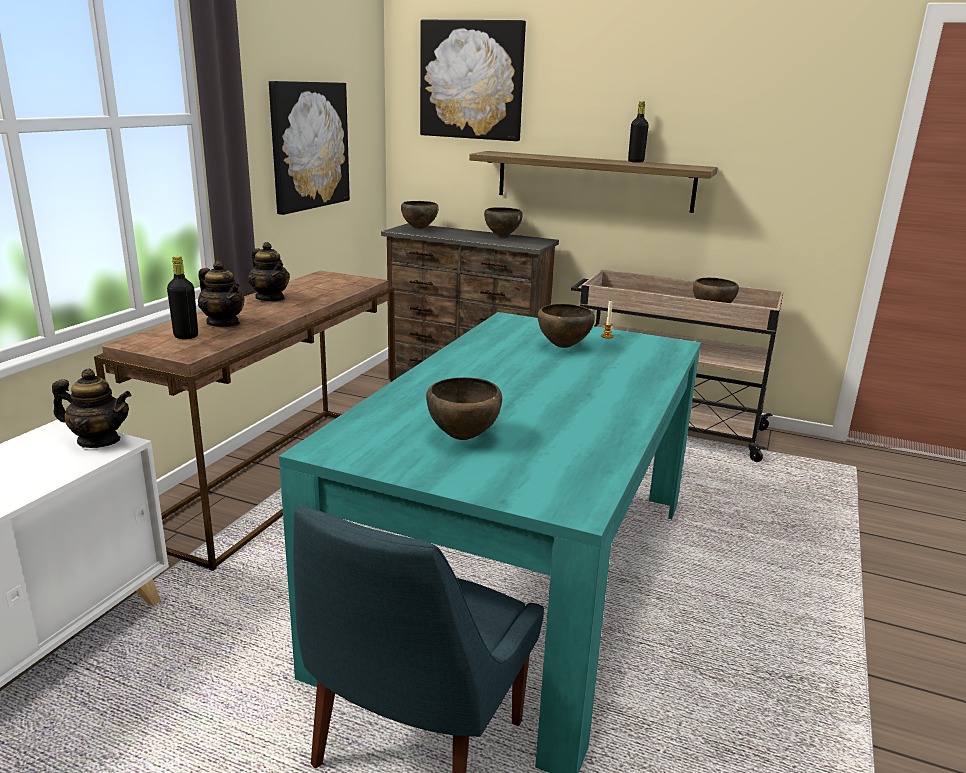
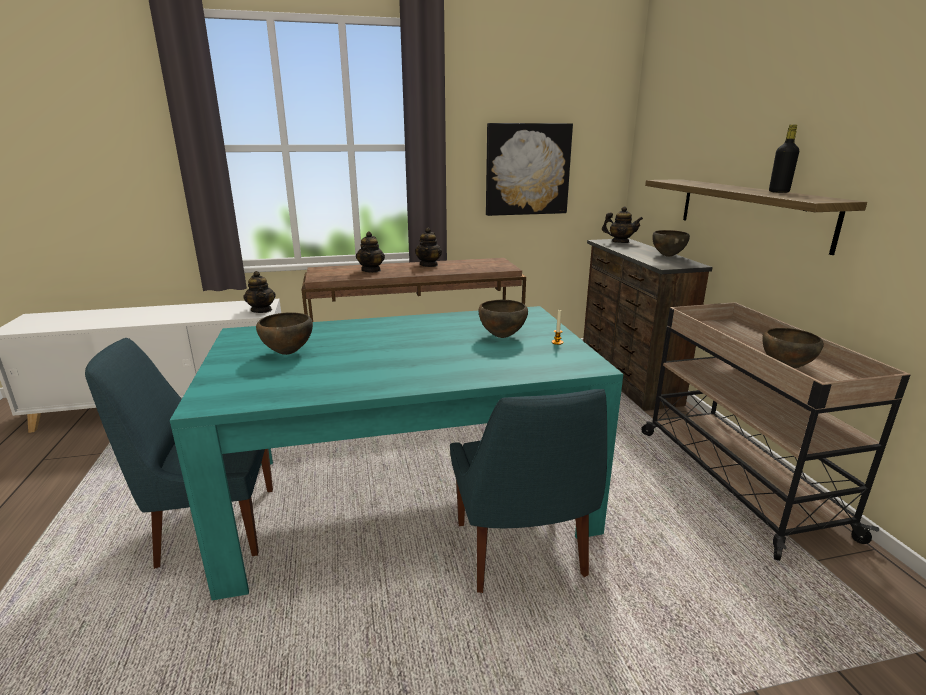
camera: 55 degrees right, 0 degrees up
black bottle [167,256,198,339] -> none
brown bowl [401,201,439,229] -> teapot [602,207,643,243]
picture [420,20,526,141] -> none
none -> blue chair [450,389,607,593]

